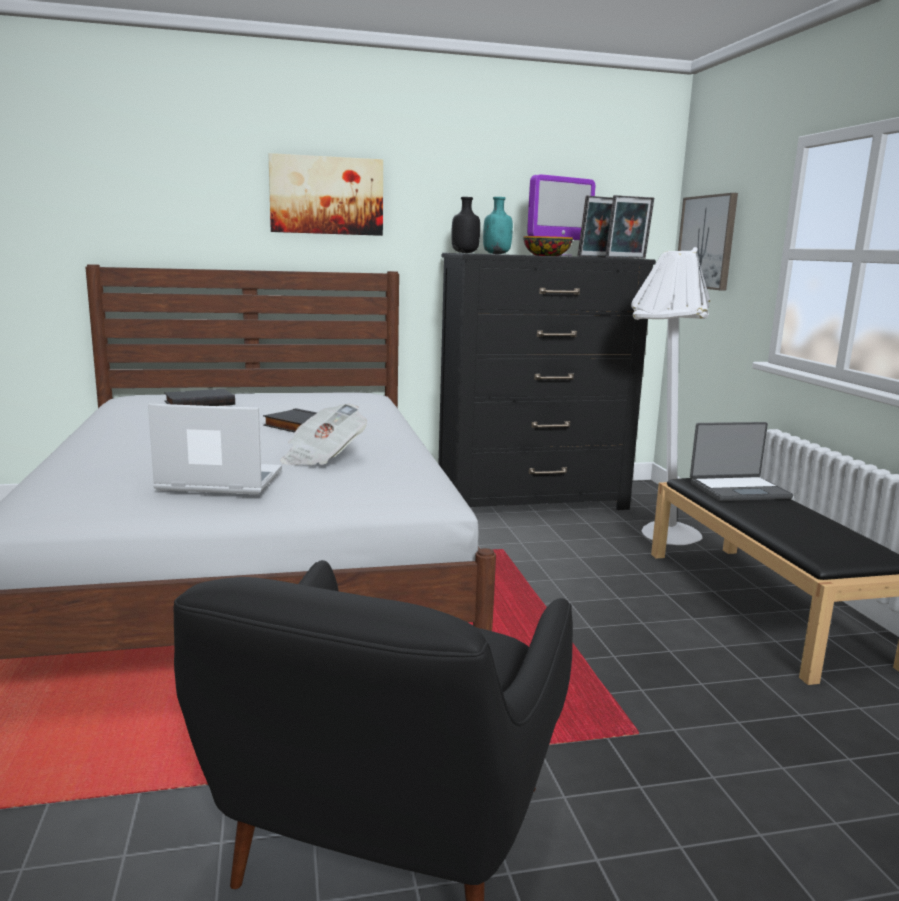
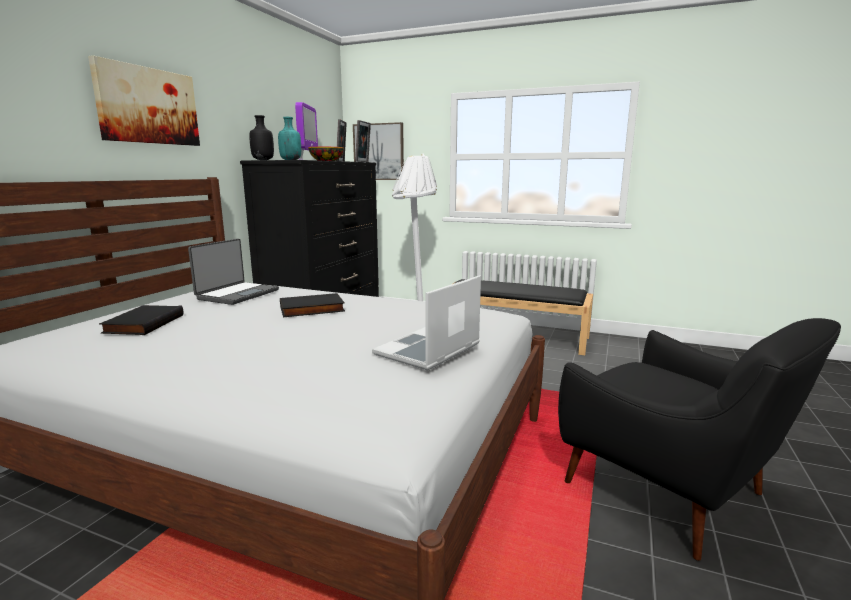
camera: 55 degrees left, 0 degrees up
newspaper [280,404,367,465] -> none
laptop [690,422,793,501] -> laptop moved to [188,239,279,305]

